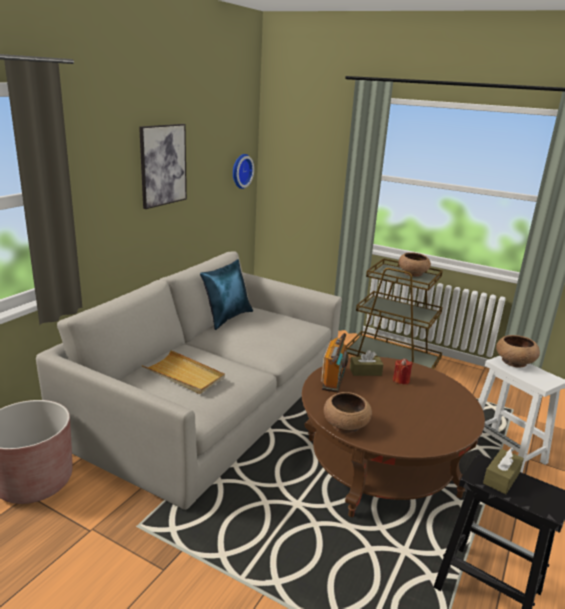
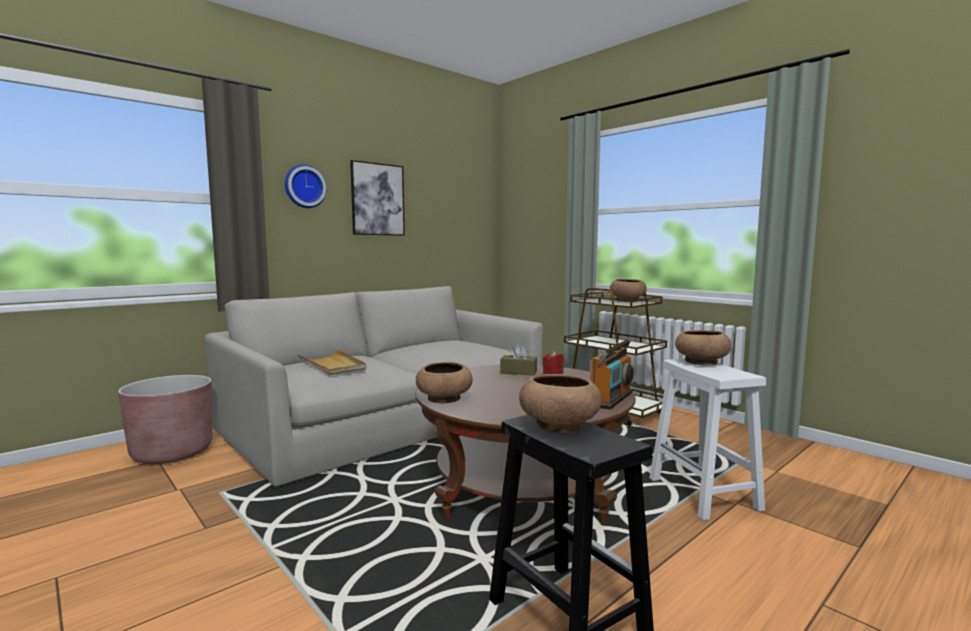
camera: 20 degrees right, 15 degrees down
blue pillow [200,259,253,330] -> none
wall clock [233,154,254,189] -> wall clock moved to [285,164,327,208]
radio [321,333,349,393] -> radio moved to [590,340,634,410]
brown tissue box [483,448,524,494] -> brown bowl [519,374,602,433]

